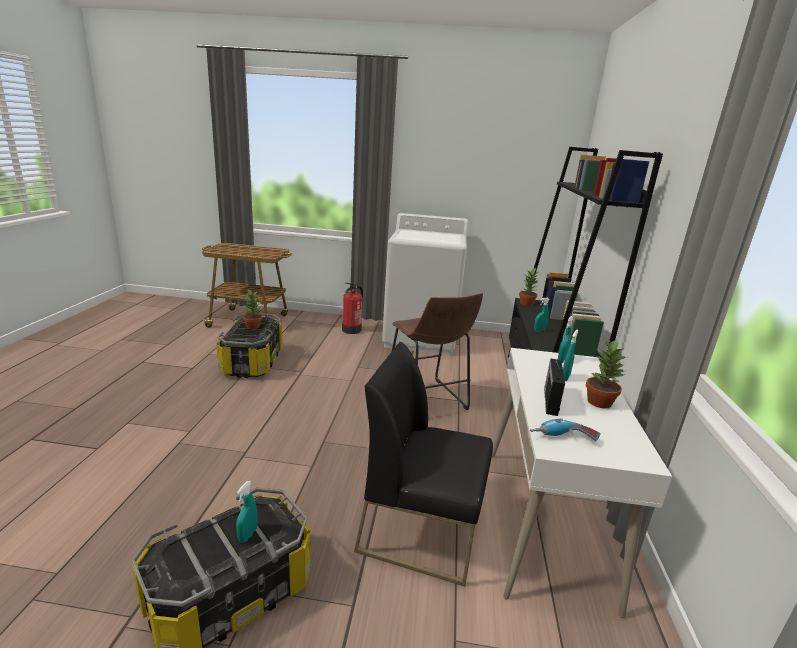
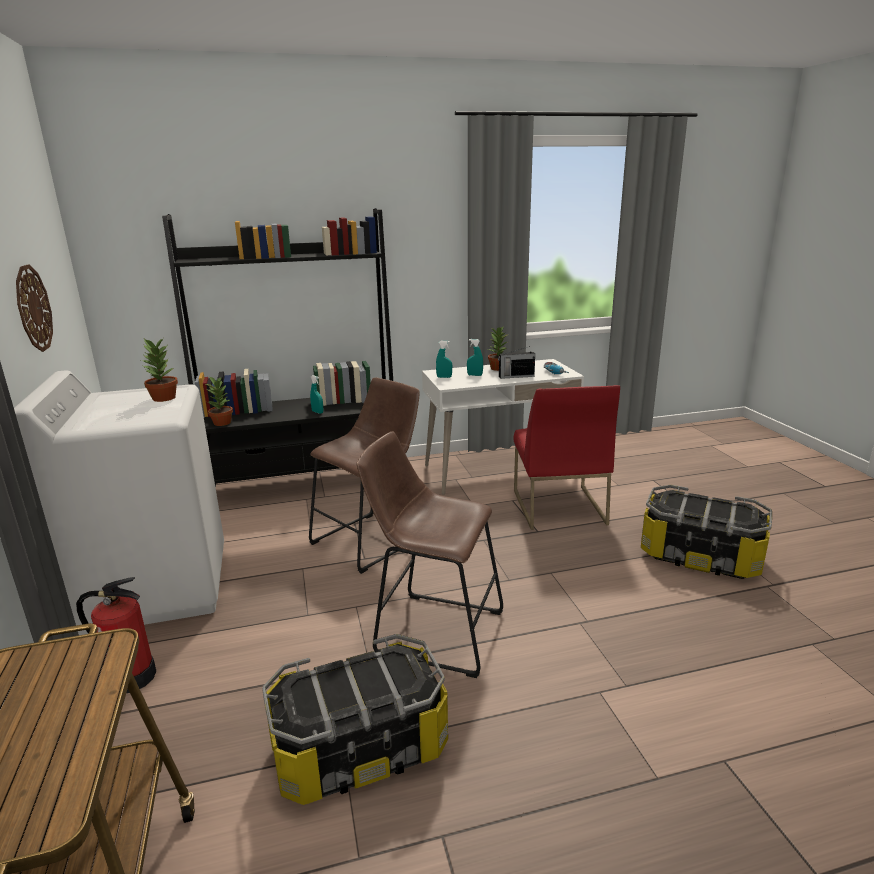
camera: 110 degrees left, 0 degrees up
turquoise spray bottle [236,481,258,543] -> none
potted plant [243,289,262,329] -> potted plant moved to [141,339,178,402]
black chair [354,342,493,586] -> red chair [514,385,620,530]
none -> wall clock [16,264,53,352]
none -> brown stool [357,431,503,678]

